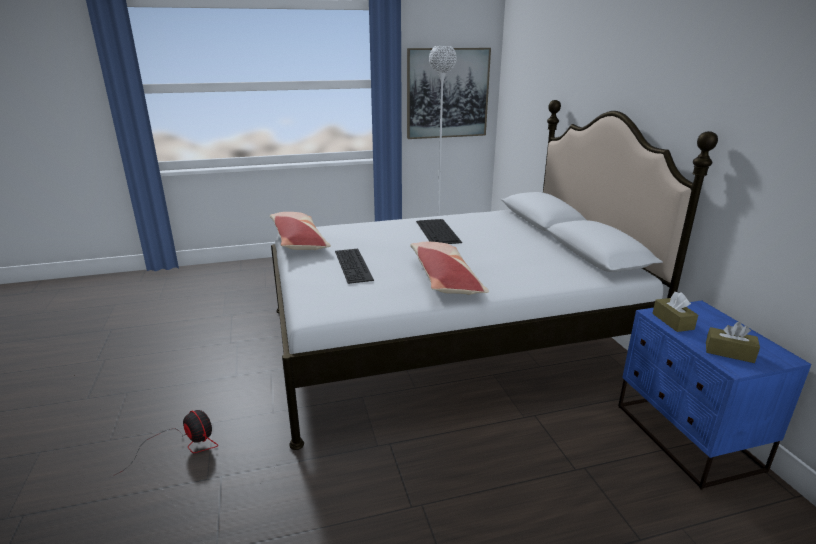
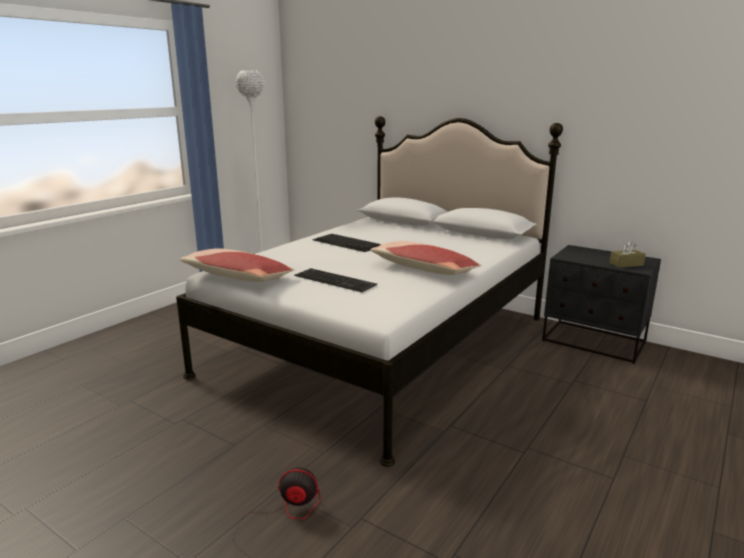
camera: 40 degrees left, 5 degrees down
picture [407,48,491,139] -> none
blue nightstand [618,300,812,490] -> black nightstand [542,245,661,364]
brown tissue box [652,292,698,332] -> none

